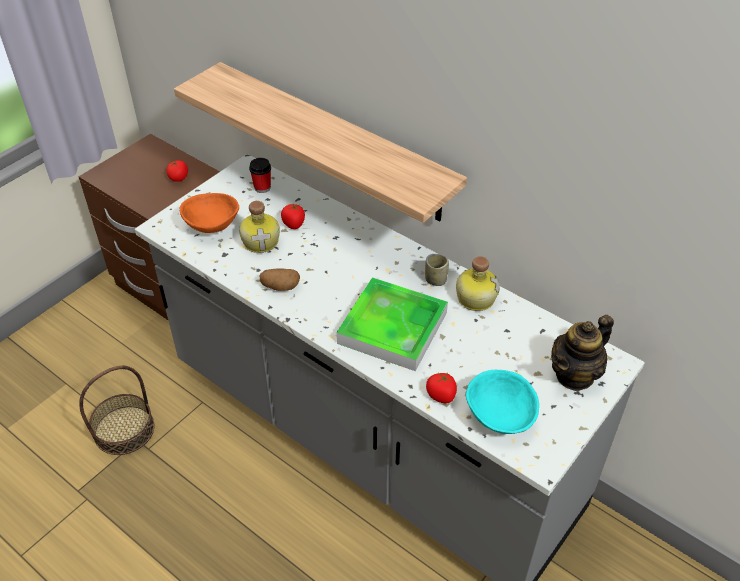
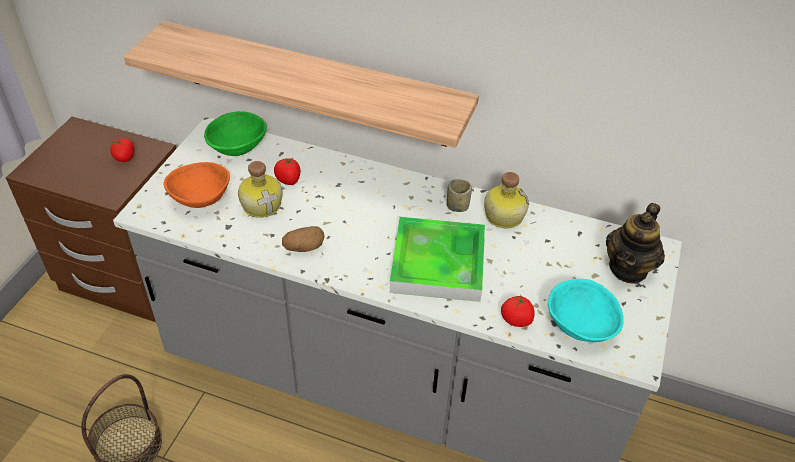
camera: 20 degrees left, 0 degrees up
cup [249,158,271,193] -> green bowl [204,111,267,156]

